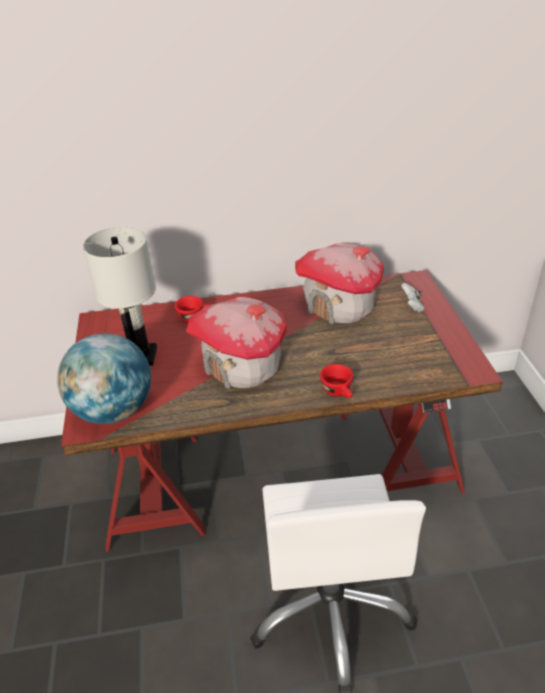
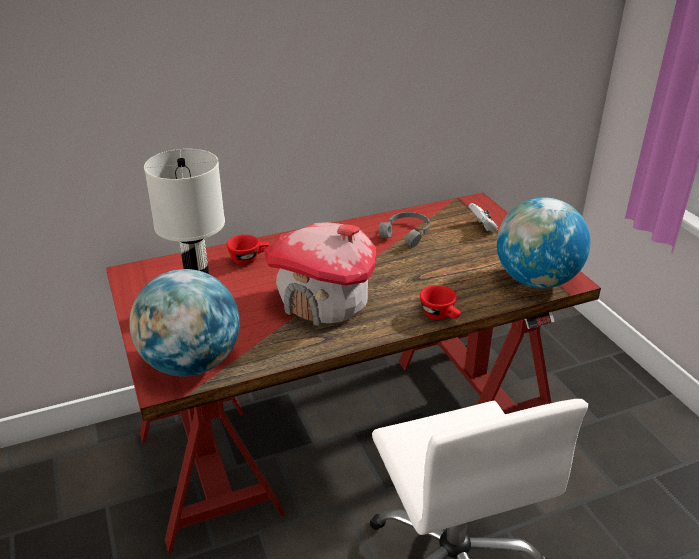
camera: 15 degrees left, 5 degrees down
toy house [295,243,384,324] -> grey headphones [379,212,430,247]
none -> globe [497,197,590,288]

